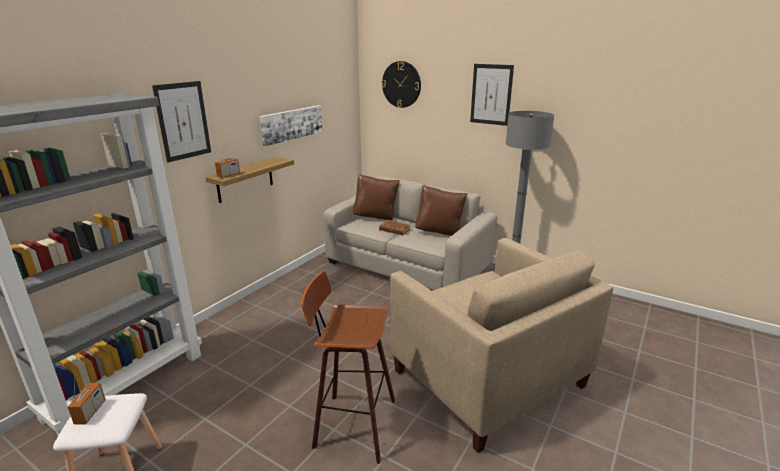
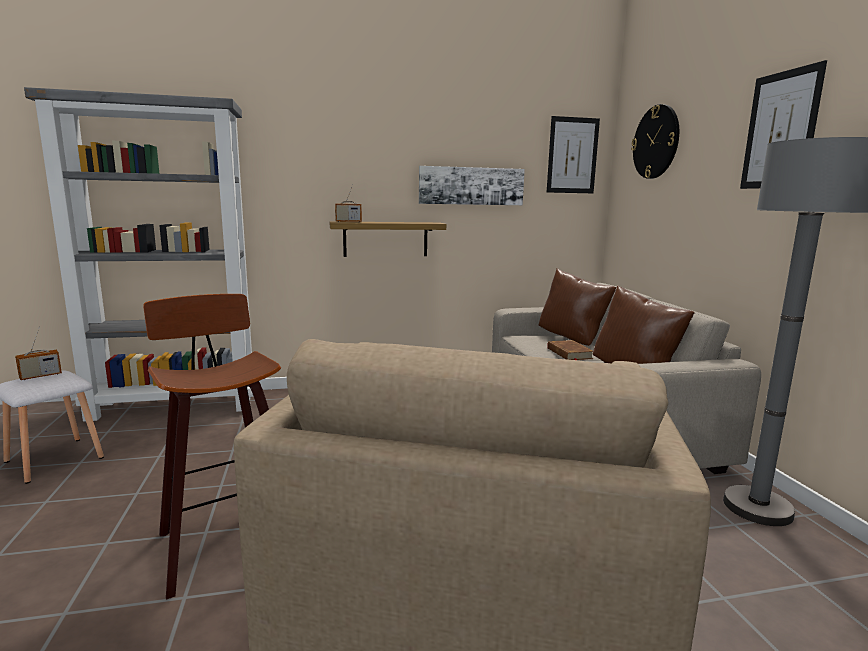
camera: 45 degrees right, 10 degrees down
picture [152,81,211,163] -> picture moved to [547,116,600,193]

